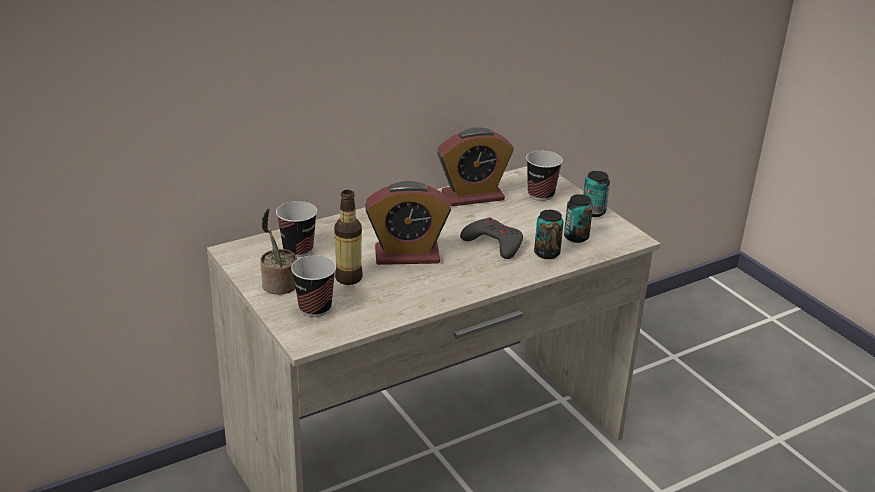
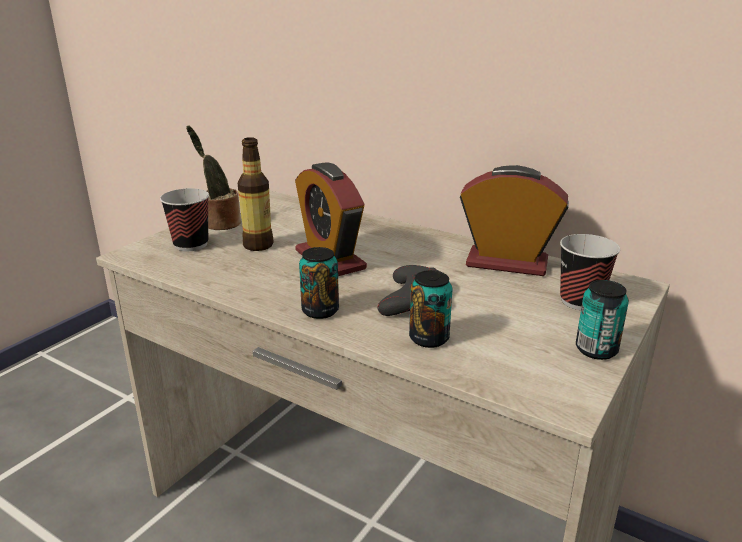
camera: 65 degrees right, 5 degrees down
cup [276,201,317,257] -> none
alarm clock [437,127,514,206] -> alarm clock turned 150 degrees clockwise [460,165,569,276]
can [564,194,593,243] -> can moved to [299,247,339,319]

